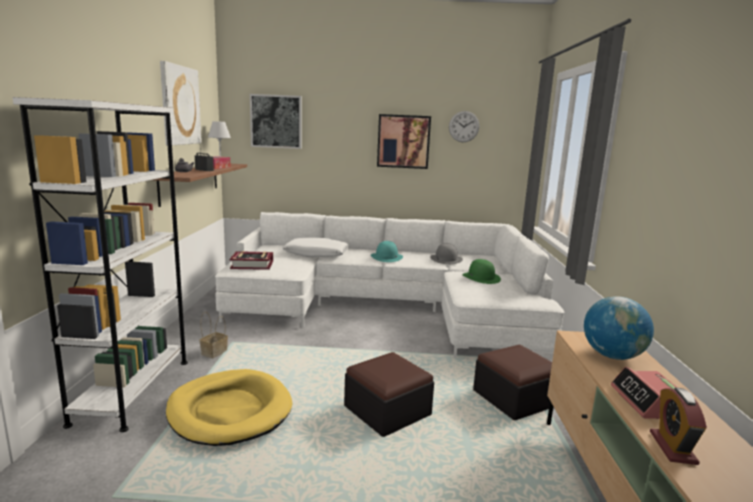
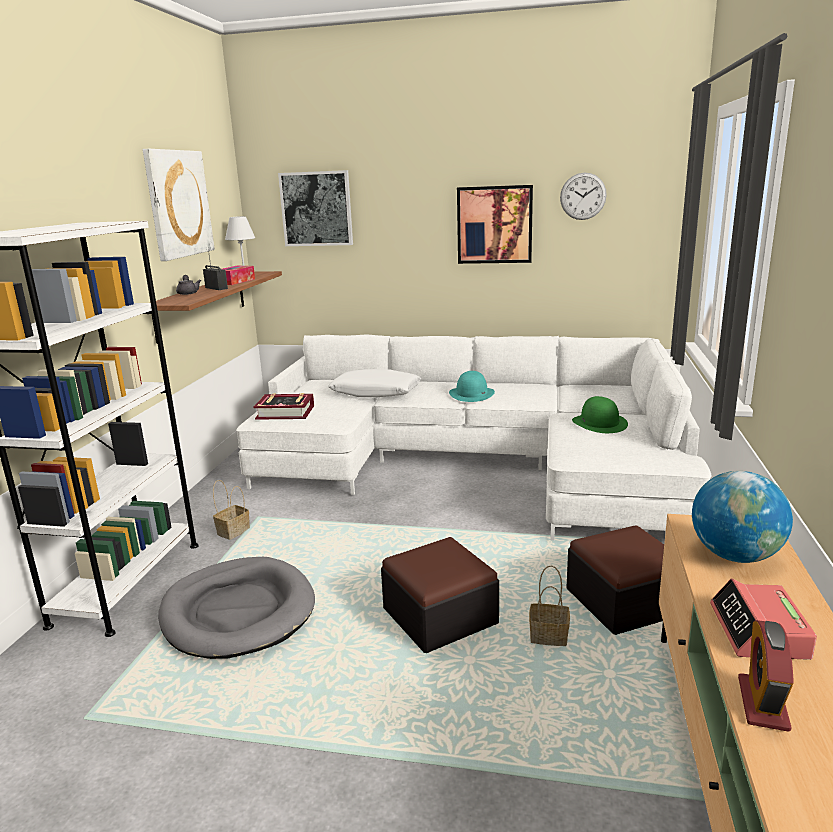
camera: 10 degrees right, 5 degrees up
yellow dog bed [166,369,292,446] -> grey dog bed [158,557,315,659]
grey hat [430,243,463,264] -> none
none -> basket [529,565,570,646]

